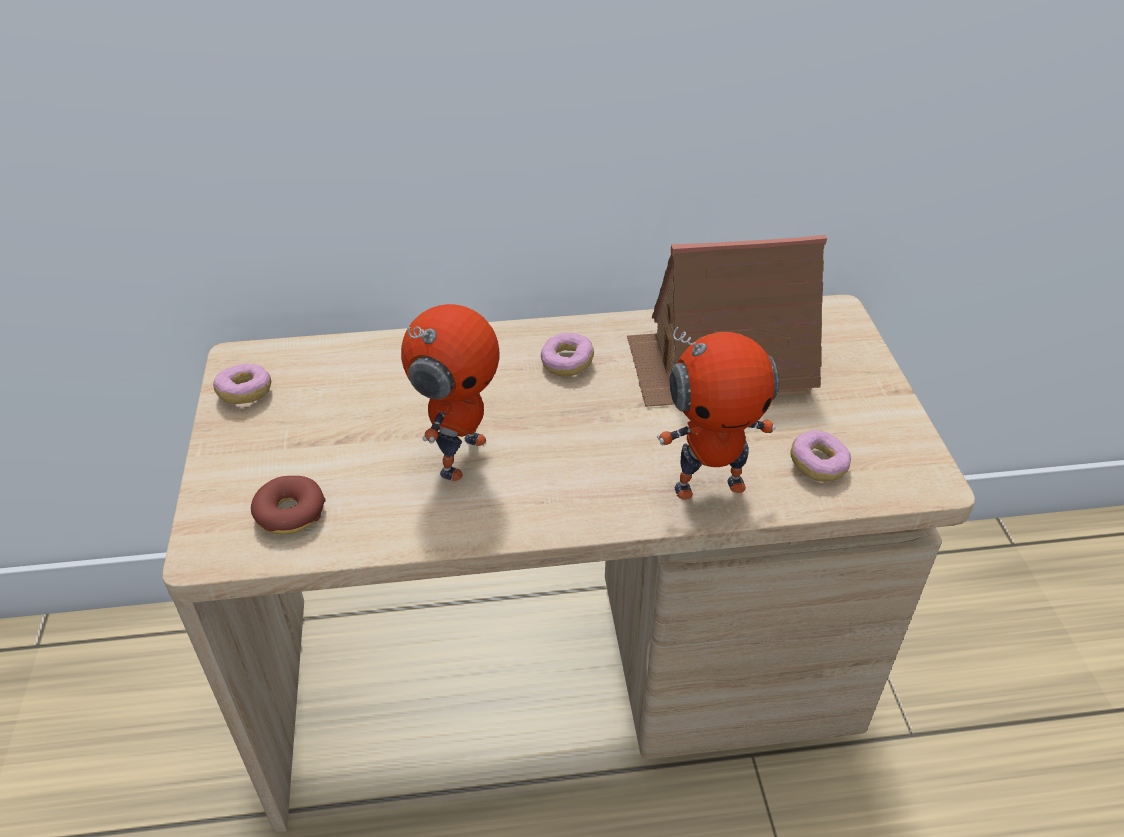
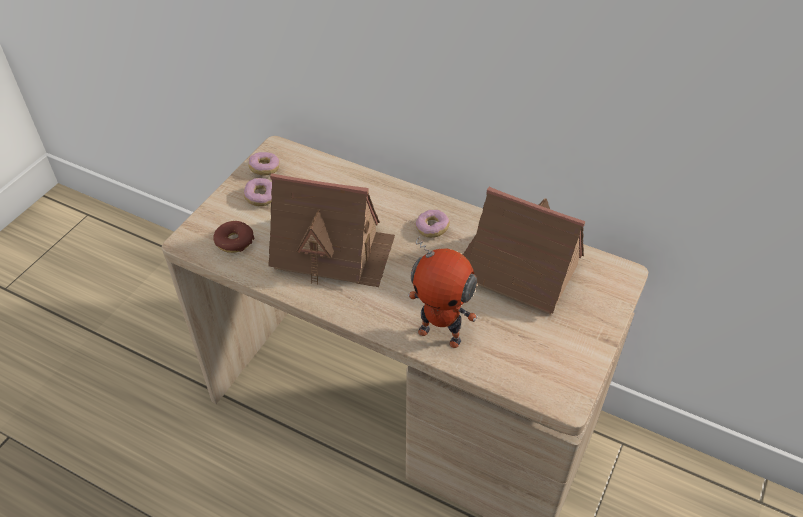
camera: 35 degrees right, 5 degrees up
toy robot [401,304,500,481] -> toy house [268,173,395,287]
donut [790,430,851,482] -> donut moved to [244,178,272,206]

